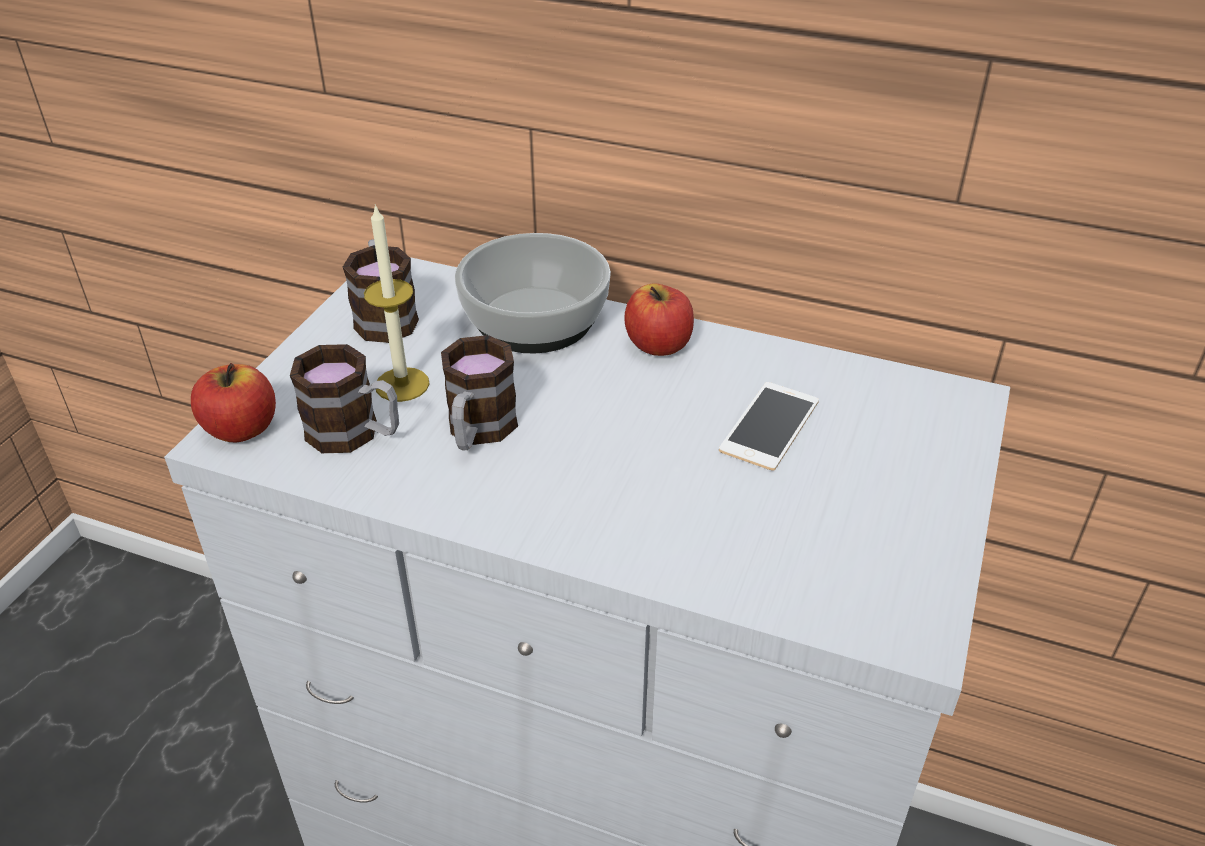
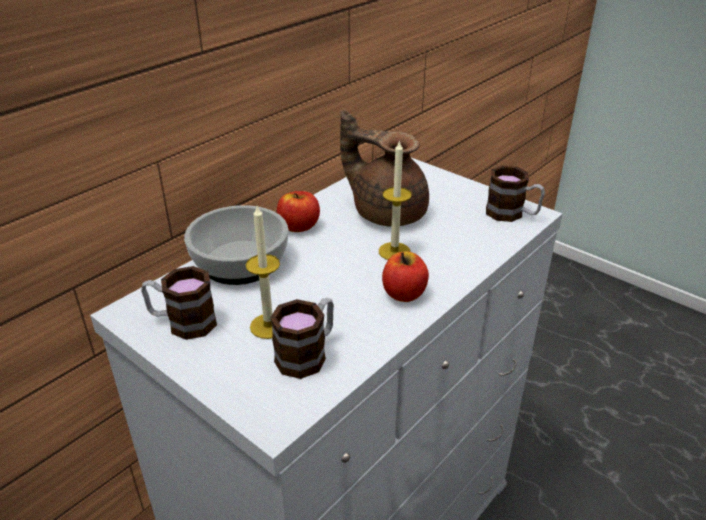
camera: 70 degrees left, 5 degrees down
apple [191,363,276,442] -> apple moved to [382,251,429,302]
mug [441,335,518,450] -> mug moved to [486,166,545,222]
phone [719,382,819,471] -> brown teapot [340,109,429,227]
none -> candle [379,140,412,260]

